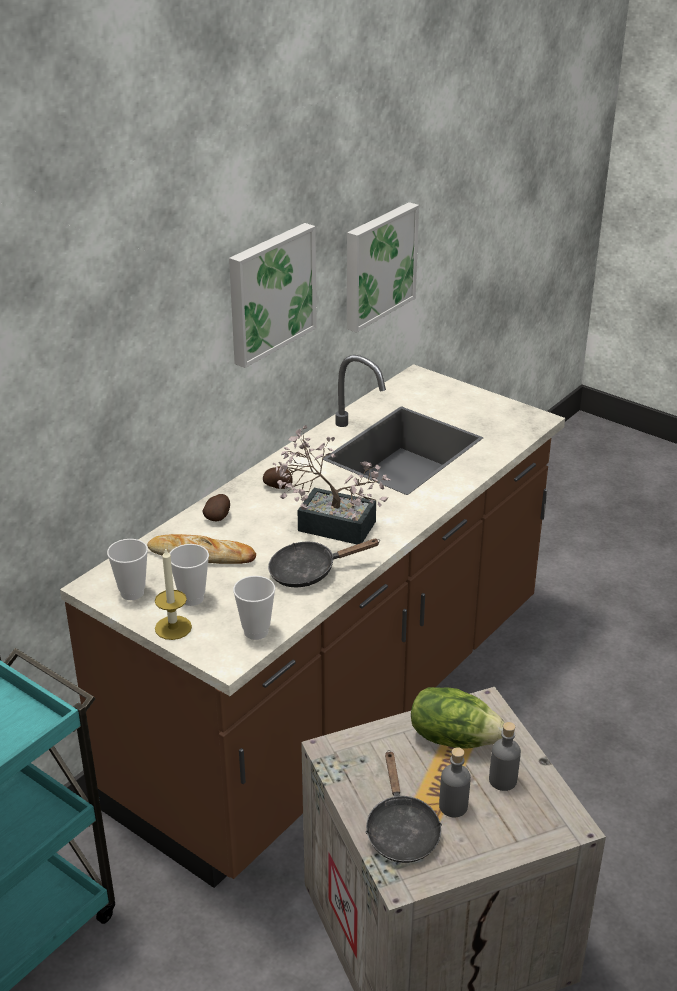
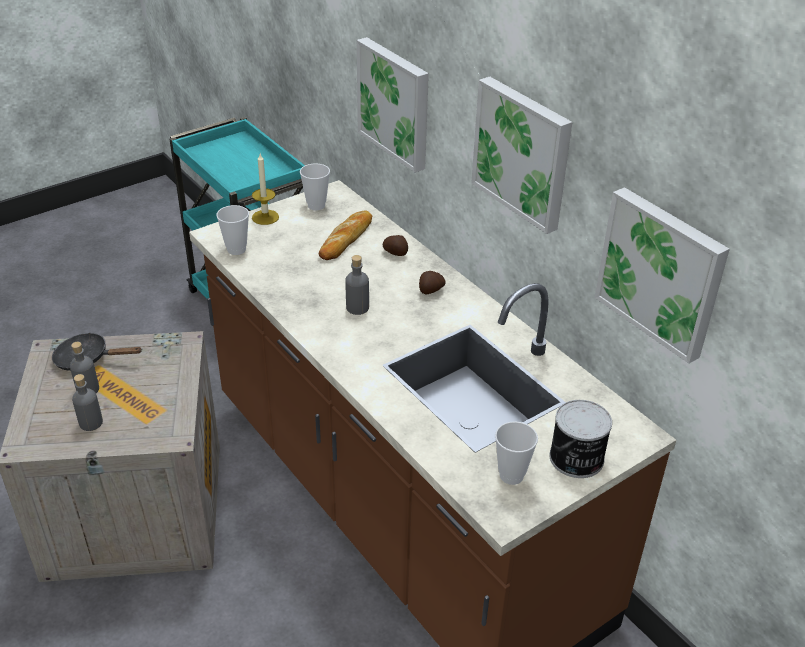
camera: 105 degrees right, 5 degrees up
cup [169,544,209,606] -> cup moved to [495,422,538,485]
black frying pan [268,539,379,587] -> none
potted plant [273,426,391,544] -> grey bottle [345,255,369,315]
lettuce [411,687,505,749] -> none
none -> picture [357,37,429,173]
none -> can [549,400,612,478]

